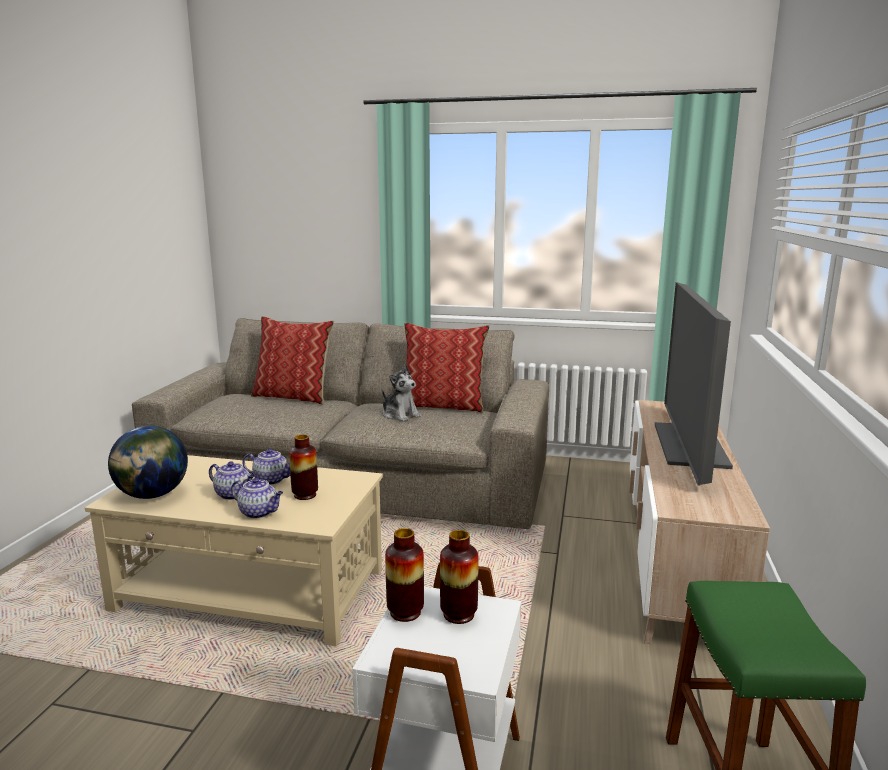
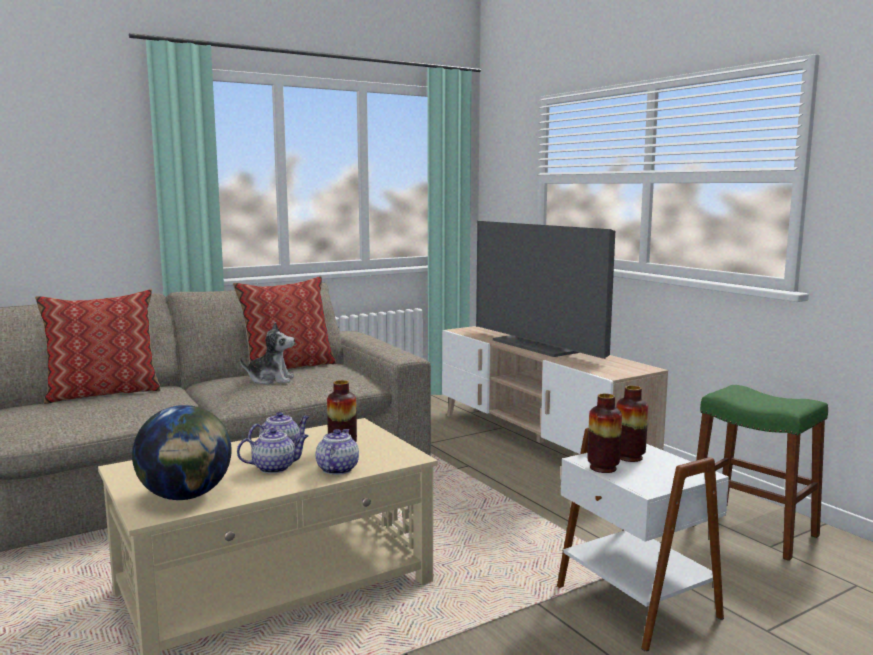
camera: 45 degrees left, 5 degrees down
teapot [231,478,283,519] -> teapot turned 60 degrees counterclockwise [316,429,359,475]

